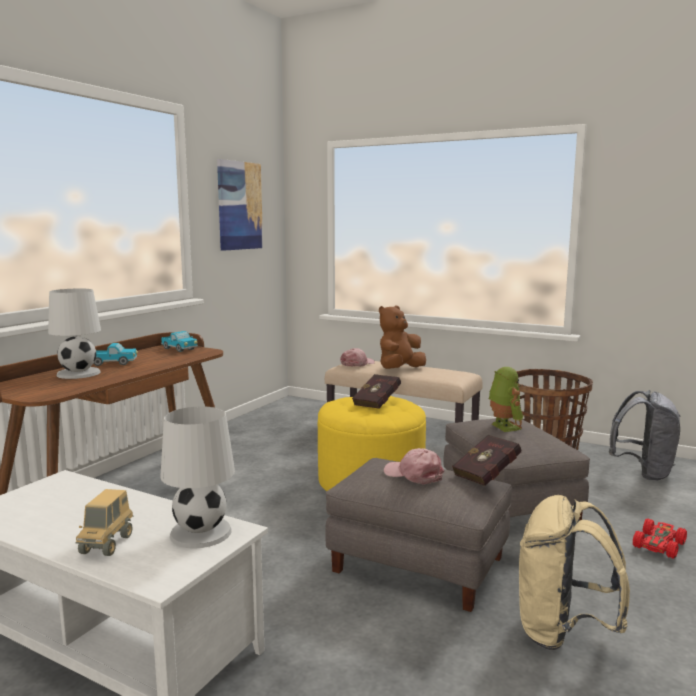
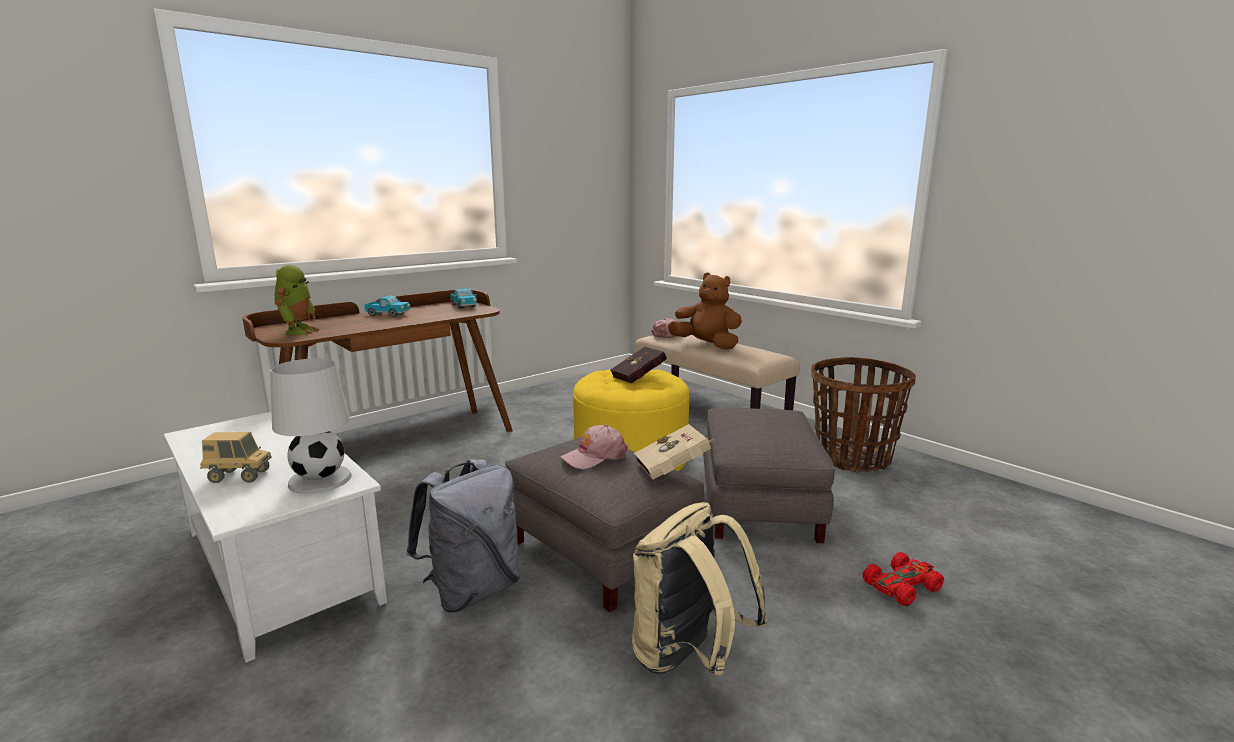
camera: 20 degrees right, 5 degrees up
white table lamp [48,289,101,379] -> none
toy truck [75,489,133,556] -> toy truck turned 120 degrees counterclockwise [200,432,272,483]
picture [217,159,263,251] -> none
brown plush toy [379,306,426,369] -> brown plush toy turned 60 degrees clockwise [668,272,742,349]
pink cap [384,448,444,484] -> pink cap turned 90 degrees counterclockwise [561,425,629,469]
red book [452,435,521,486] -> beige book [634,424,716,480]
toy robot [489,367,524,432] -> toy robot moved to [274,265,320,335]
grey backpack [609,390,681,481] -> grey backpack moved to [406,459,520,613]

